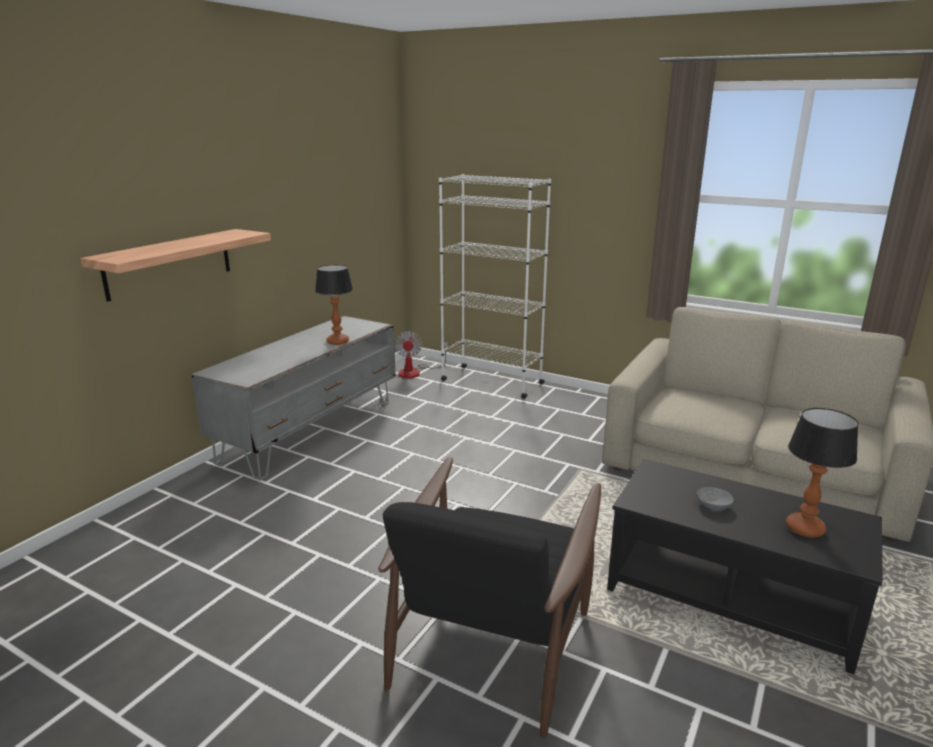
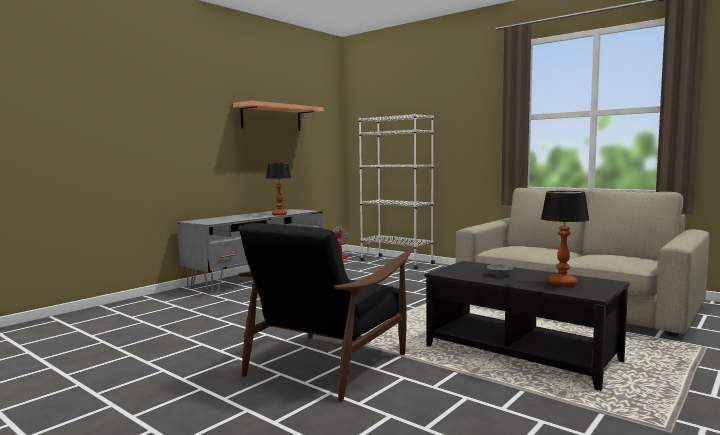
camera: 10 degrees right, 15 degrees down
shelf [80,229,271,302] -> shelf moved to [233,101,324,131]

